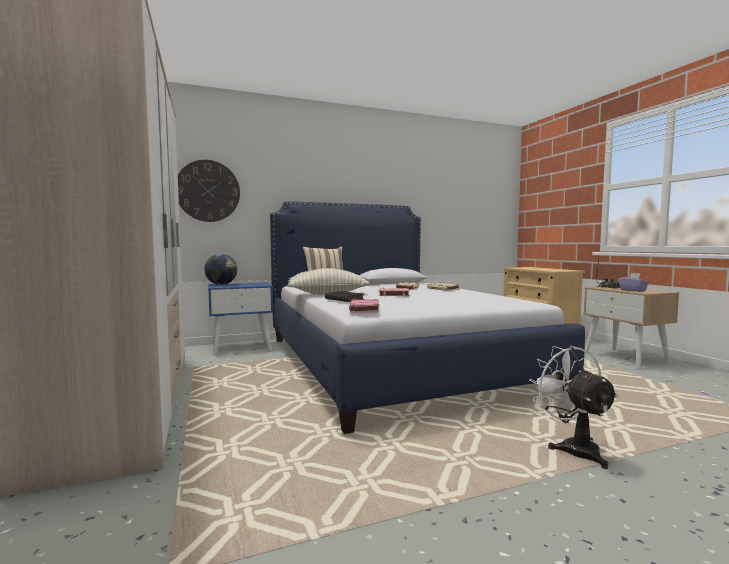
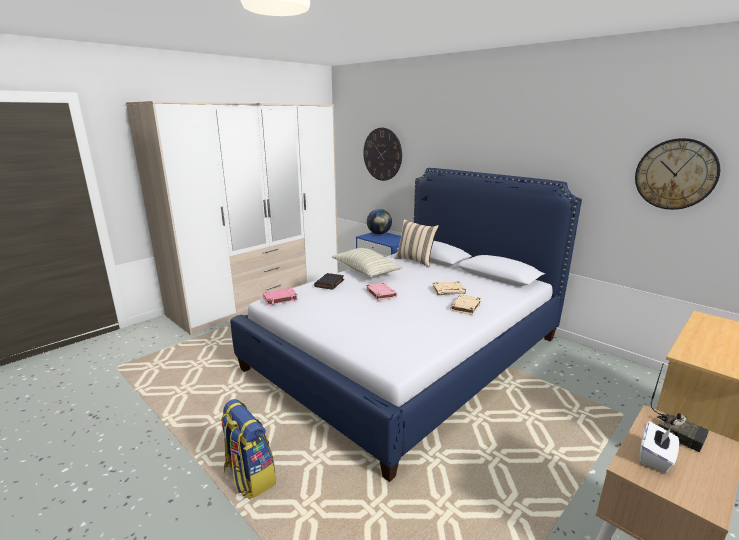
camera: 65 degrees right, 15 degrees up
white fan [529,346,619,469] -> backpack [221,399,276,499]
purple tissue box [619,273,649,292] -> white tissue box [640,421,679,473]
none -> wall clock [635,138,720,210]

